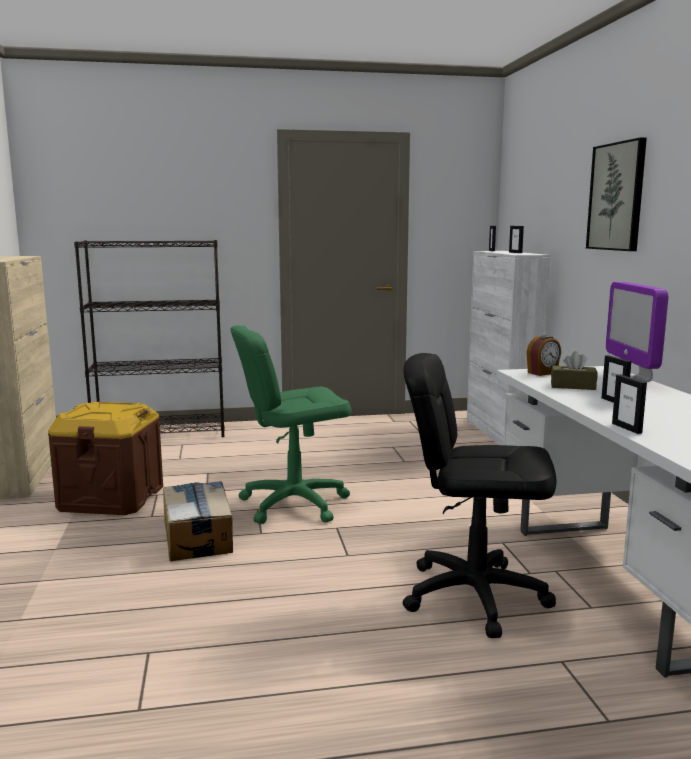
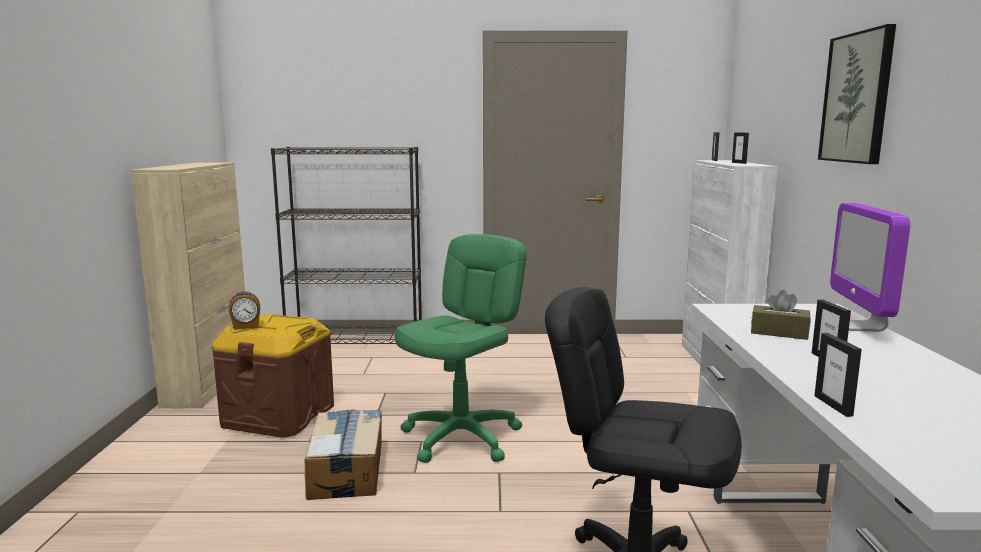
camera: 10 degrees right, 0 degrees up
green office chair [231,325,351,524] -> green office chair turned 135 degrees clockwise [395,234,527,463]
alarm clock [526,335,561,376] -> alarm clock moved to [229,291,260,330]

